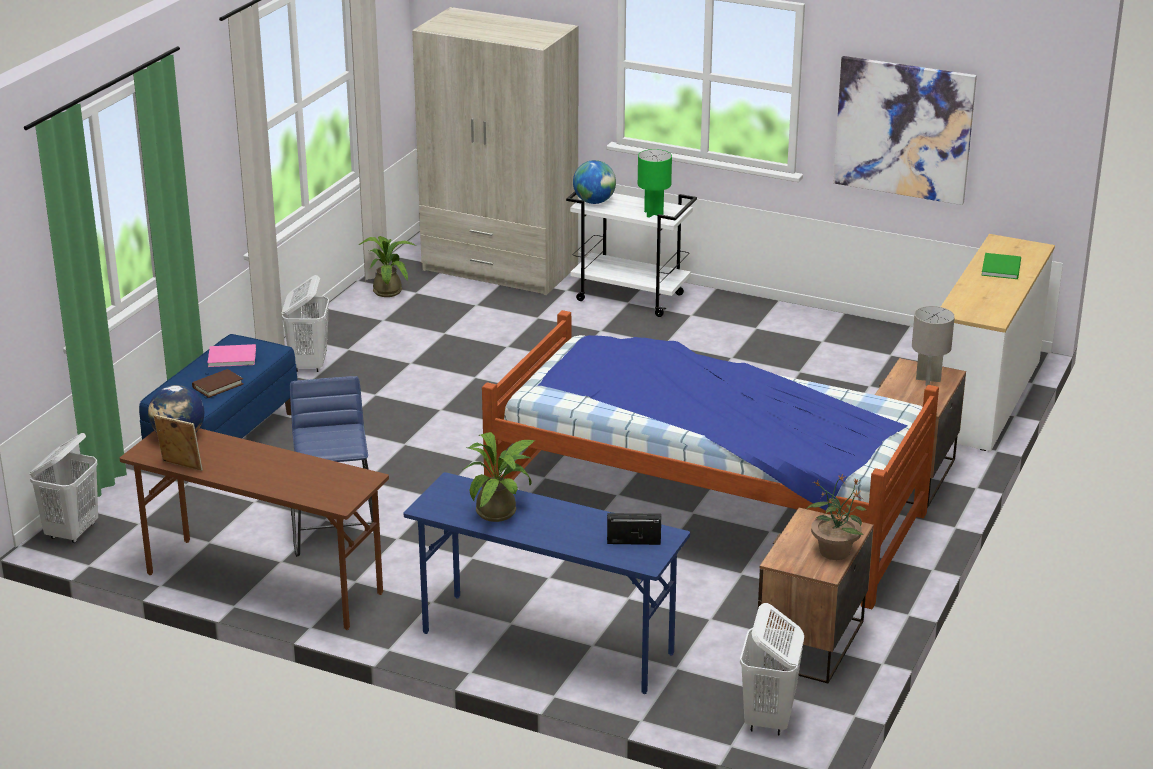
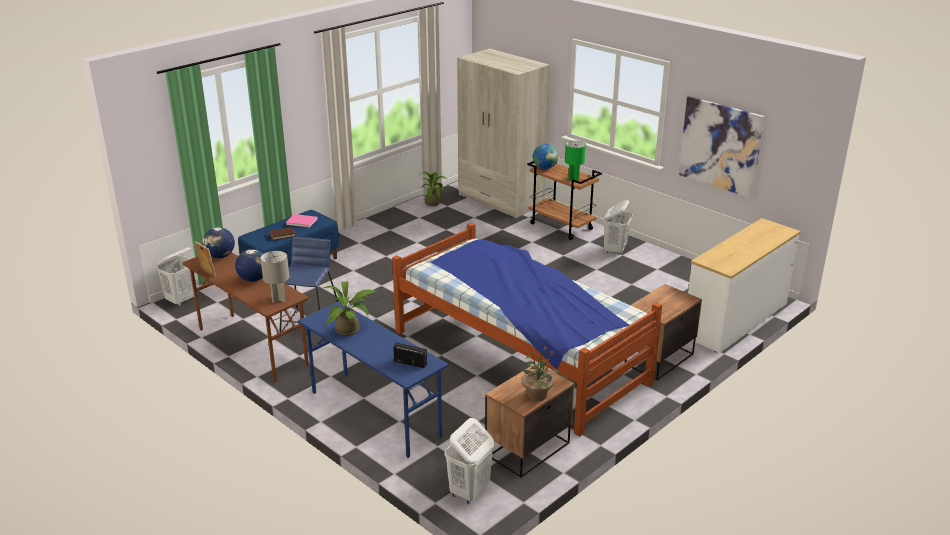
camera: 20 degrees right, 0 degrees up
white laundry basket [282,275,329,372] -> white laundry basket moved to [603,200,633,255]
white cart [566,191,697,317] -> brown cart [527,161,602,240]
grey table lamp [912,306,955,386] -> grey table lamp moved to [260,251,289,303]
green book [981,253,1021,279] -> none
none -> globe [235,249,264,282]

